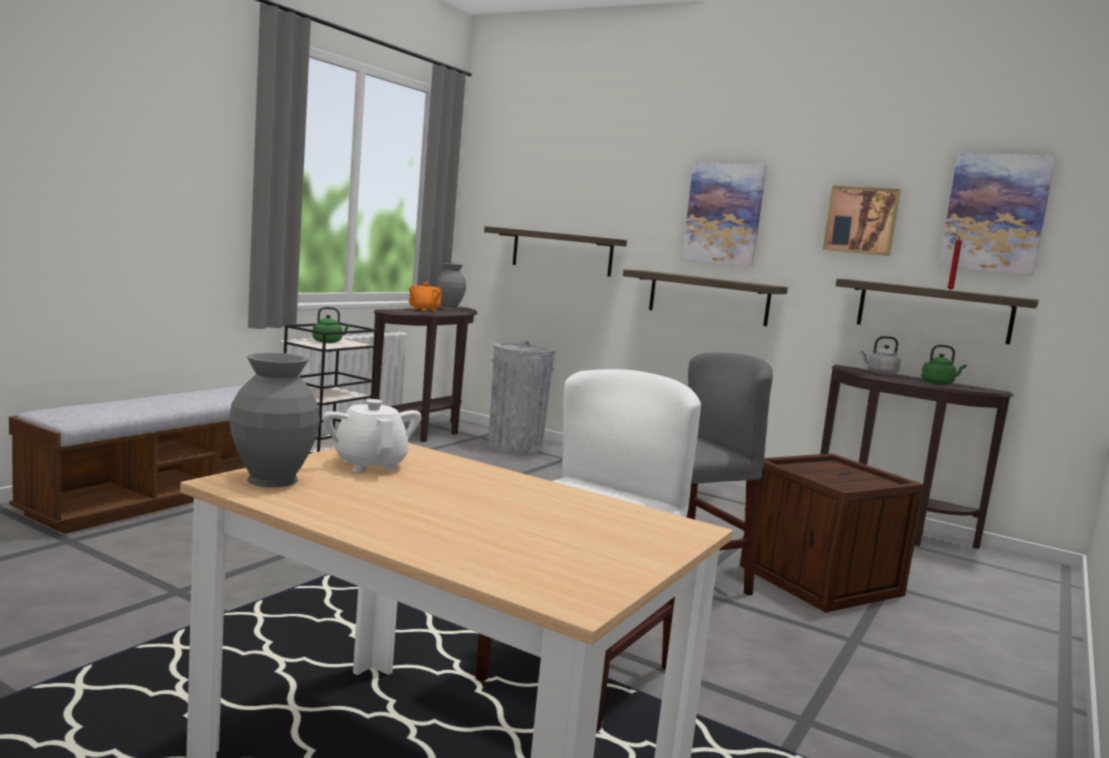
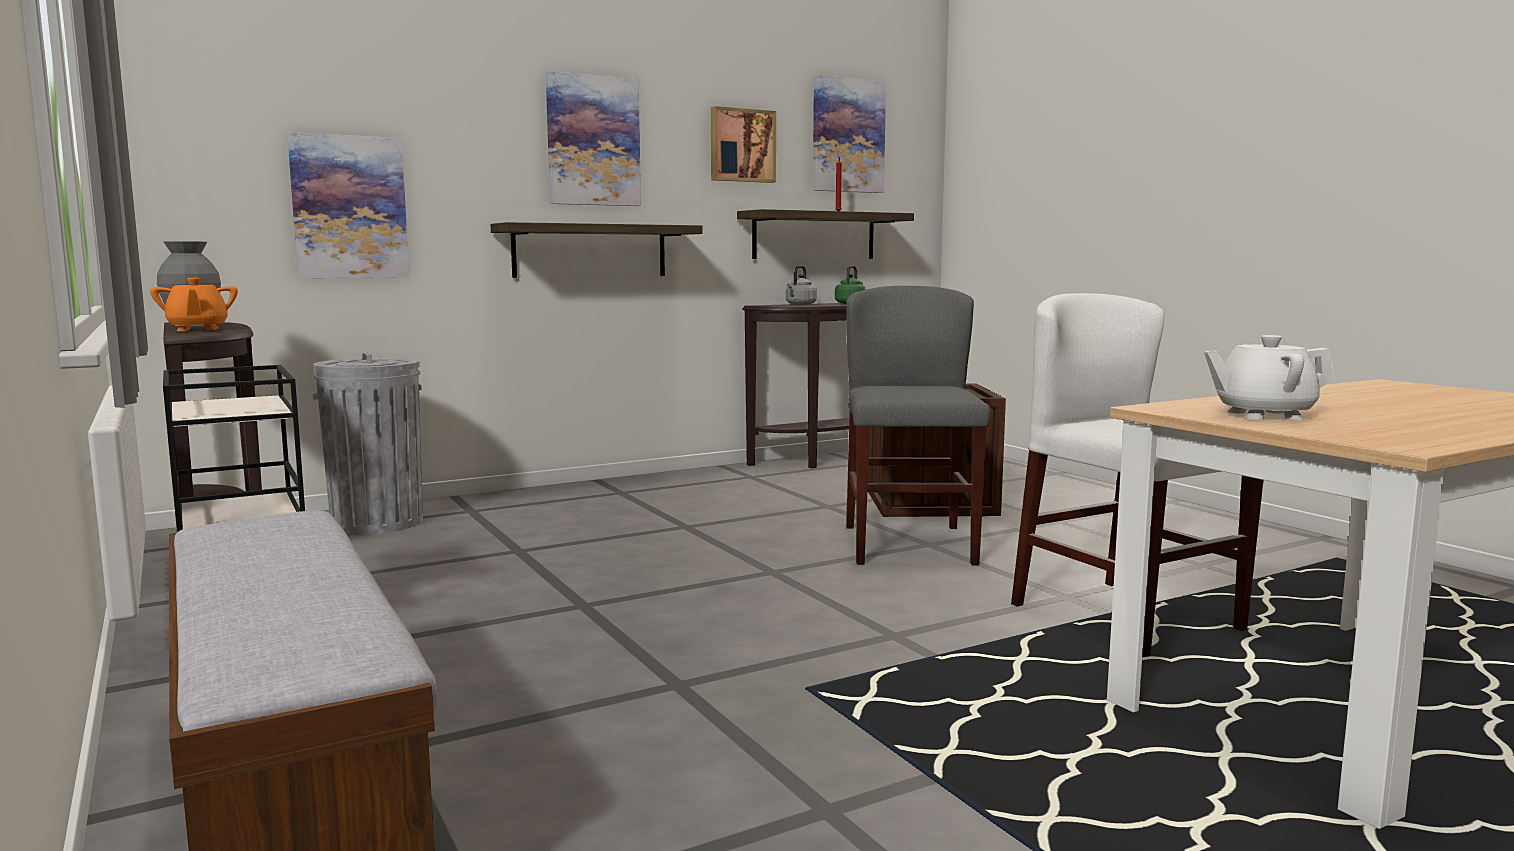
camera: 60 degrees left, 0 degrees up
grey vase [229,353,320,488] -> none
green kettle [312,307,351,343] -> none
shelf [484,226,627,277] -> picture [287,132,409,278]

